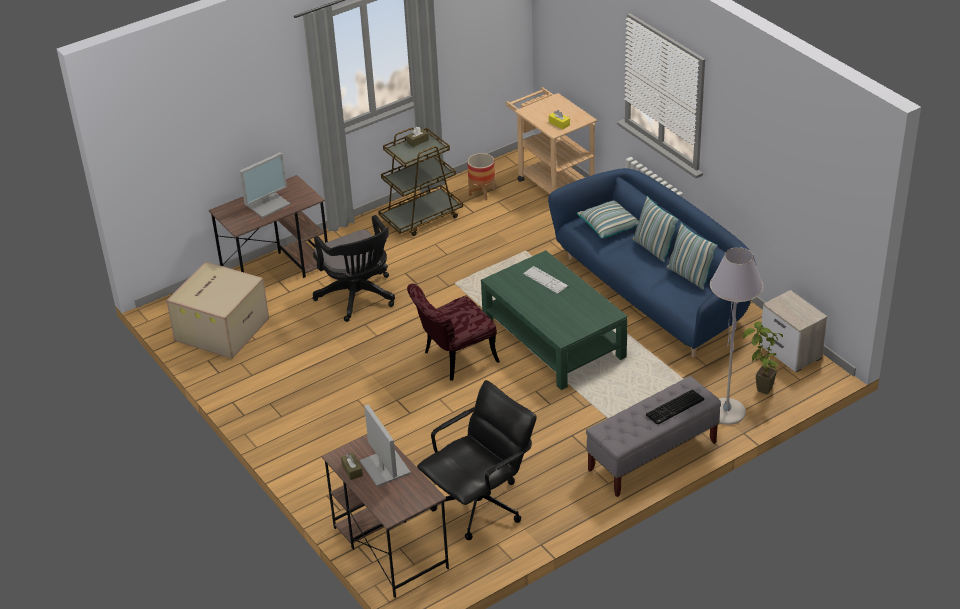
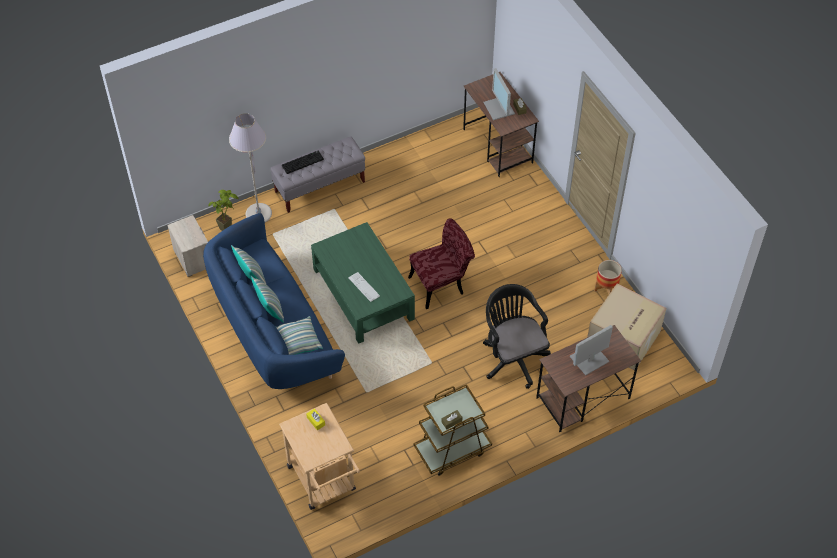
camera: 175 degrees left, 15 degrees up
black office chair [417,380,537,540] -> none
planter [467,153,496,200] -> planter moved to [594,260,622,295]

